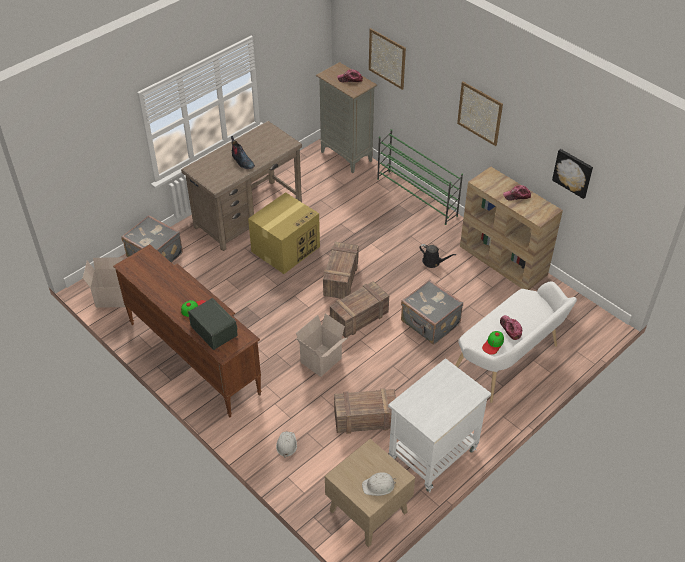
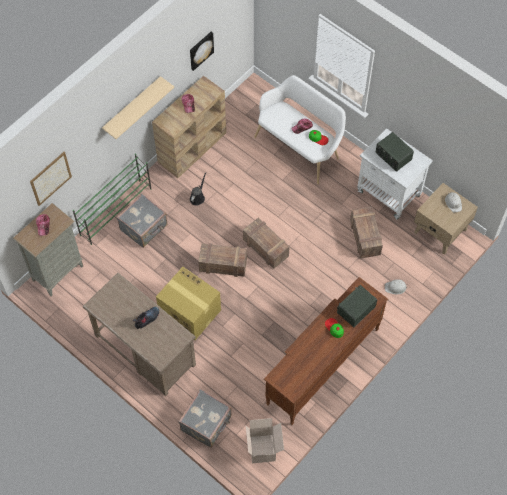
camera: 95 degrees left, 15 degrees up
cardboard box [296,313,349,377] -> none
grey suitcase [401,280,463,345] -> grey suitcase moved to [117,194,168,248]
picture [457,81,503,146] -> beige shelf [102,76,174,139]
none -> radio [376,132,414,172]

